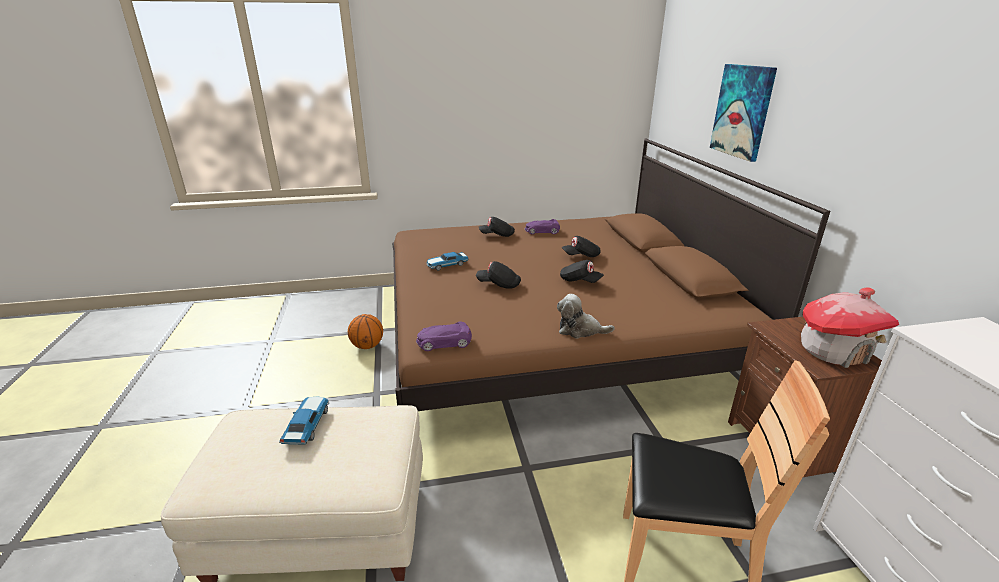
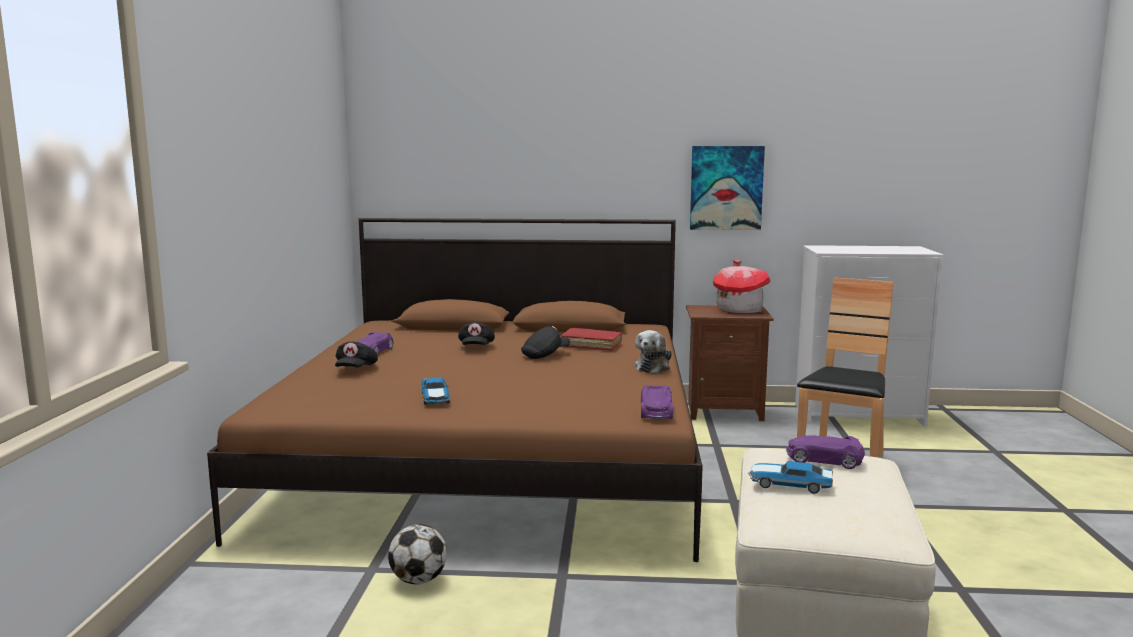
camera: 75 degrees left, 15 degrees down
basketball [348,314,383,349] -> football [388,524,447,584]
black cap [476,261,521,289] -> none
picture [710,64,777,162] -> picture moved to [690,146,765,230]
none -> red book [561,327,622,351]
none -> purple toy car [786,435,865,469]

